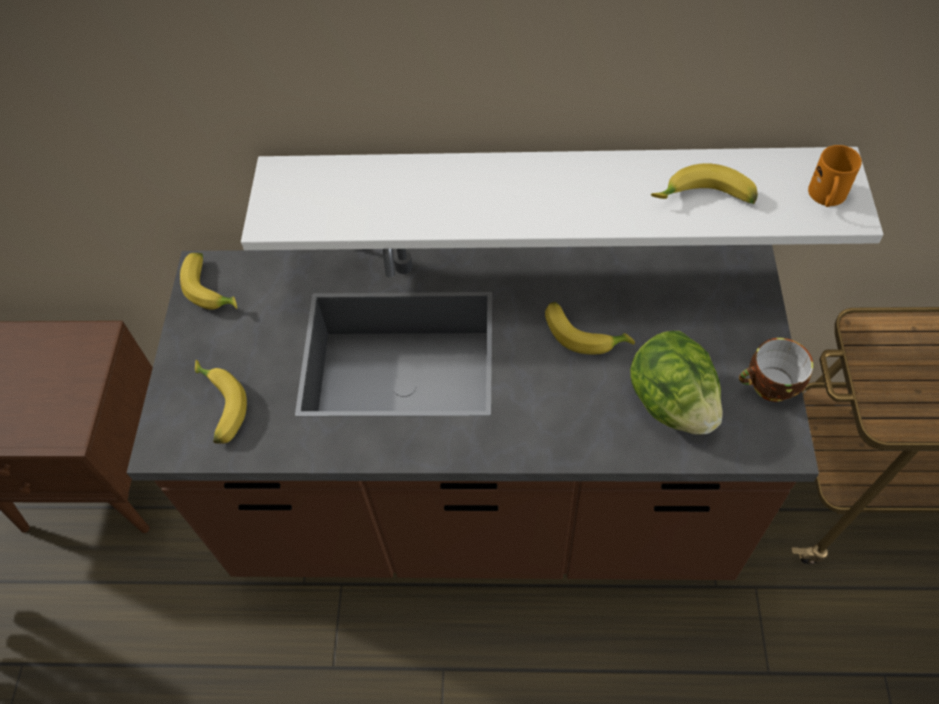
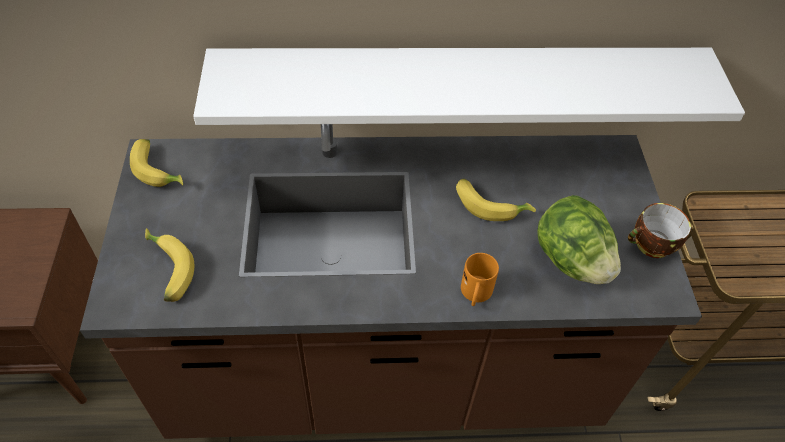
camera: 10 degrees left, 5 degrees down
banana [651,163,758,204] -> none
orange mug [808,145,862,207] -> orange mug moved to [461,253,499,306]

